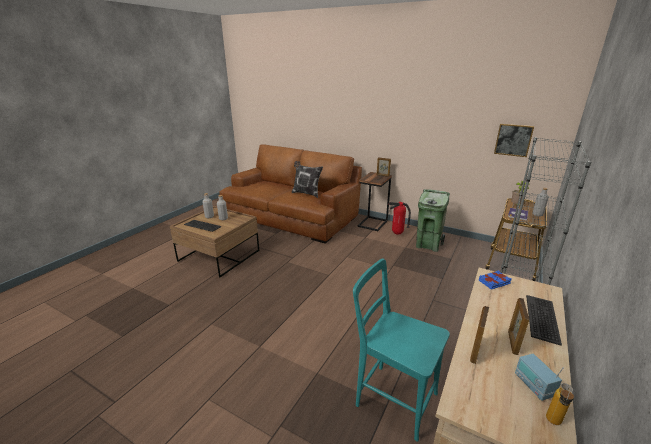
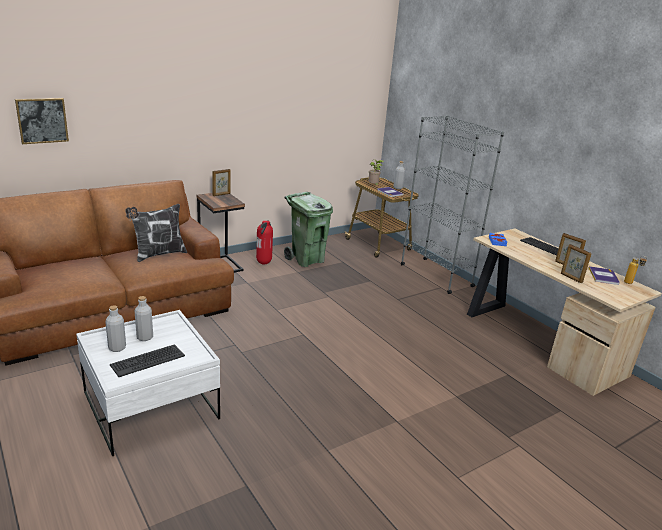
camera: 65 degrees left, 0 degrees up
brown coffee table [170,206,259,278] -> white coffee table [76,310,220,456]
turquoise chair [353,259,450,442] -> none
picture [494,124,534,157] -> picture moved to [15,98,69,144]
radio [515,354,564,401] -> book [589,266,620,285]

